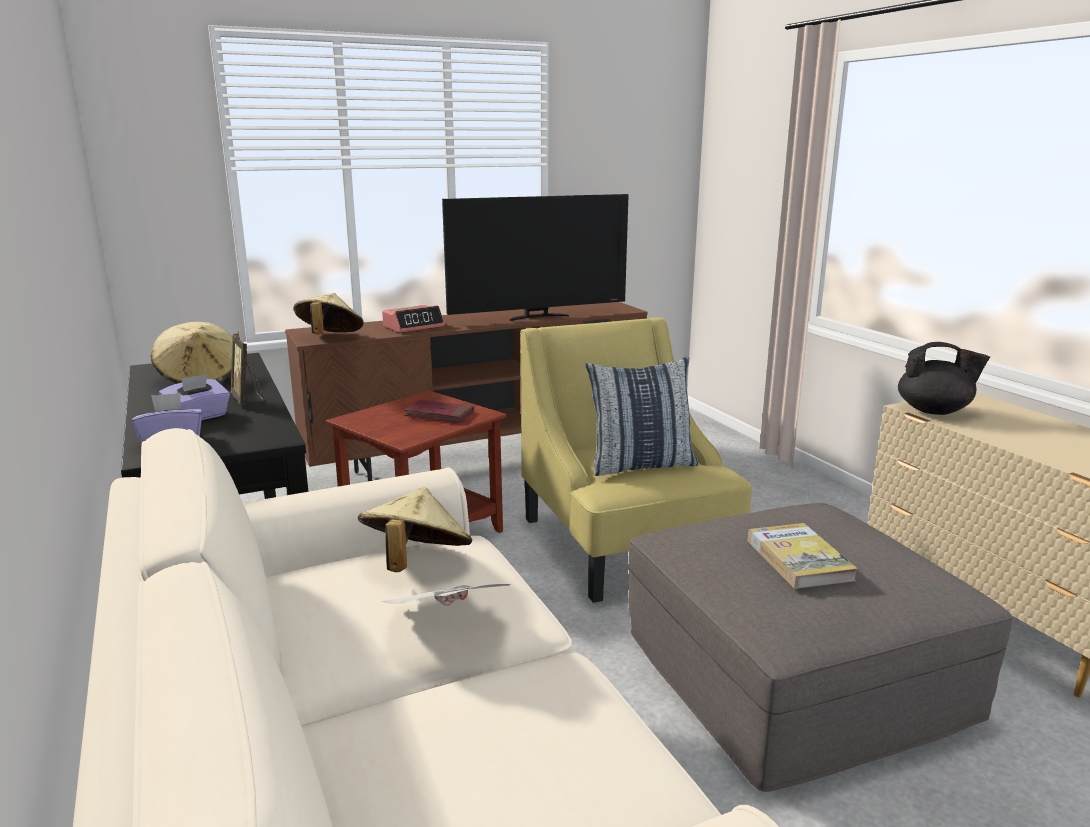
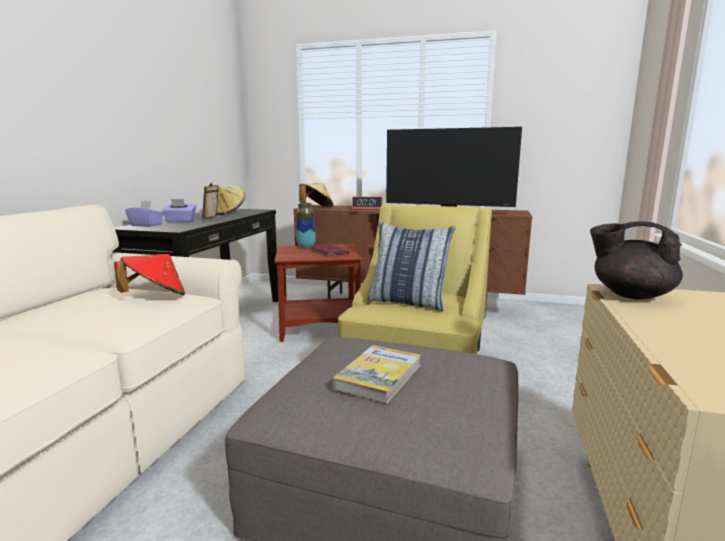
camera: 40 degrees right, 5 degrees down
beige hat [358,487,472,572] -> red hat [114,254,185,295]
newspaper [382,584,510,606] -> none
black teapot [898,342,990,415] -> black teapot turned 150 degrees clockwise [590,221,683,300]
none -> vase [296,203,316,248]

